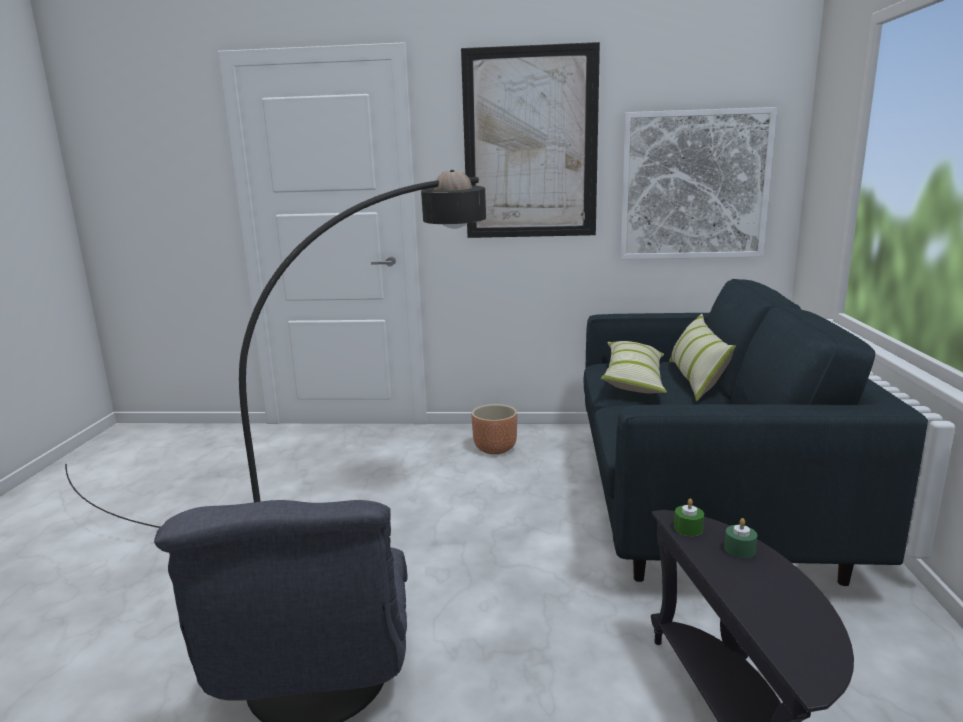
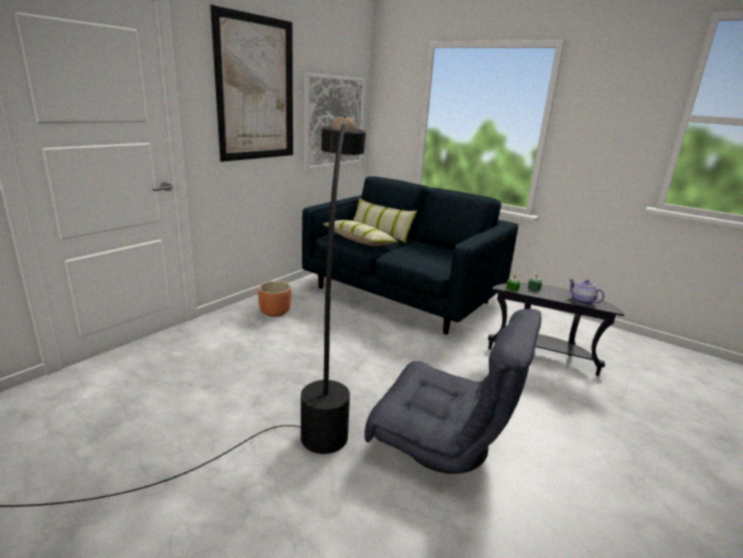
camera: 60 degrees left, 5 degrees up
none -> teapot [569,279,604,305]

